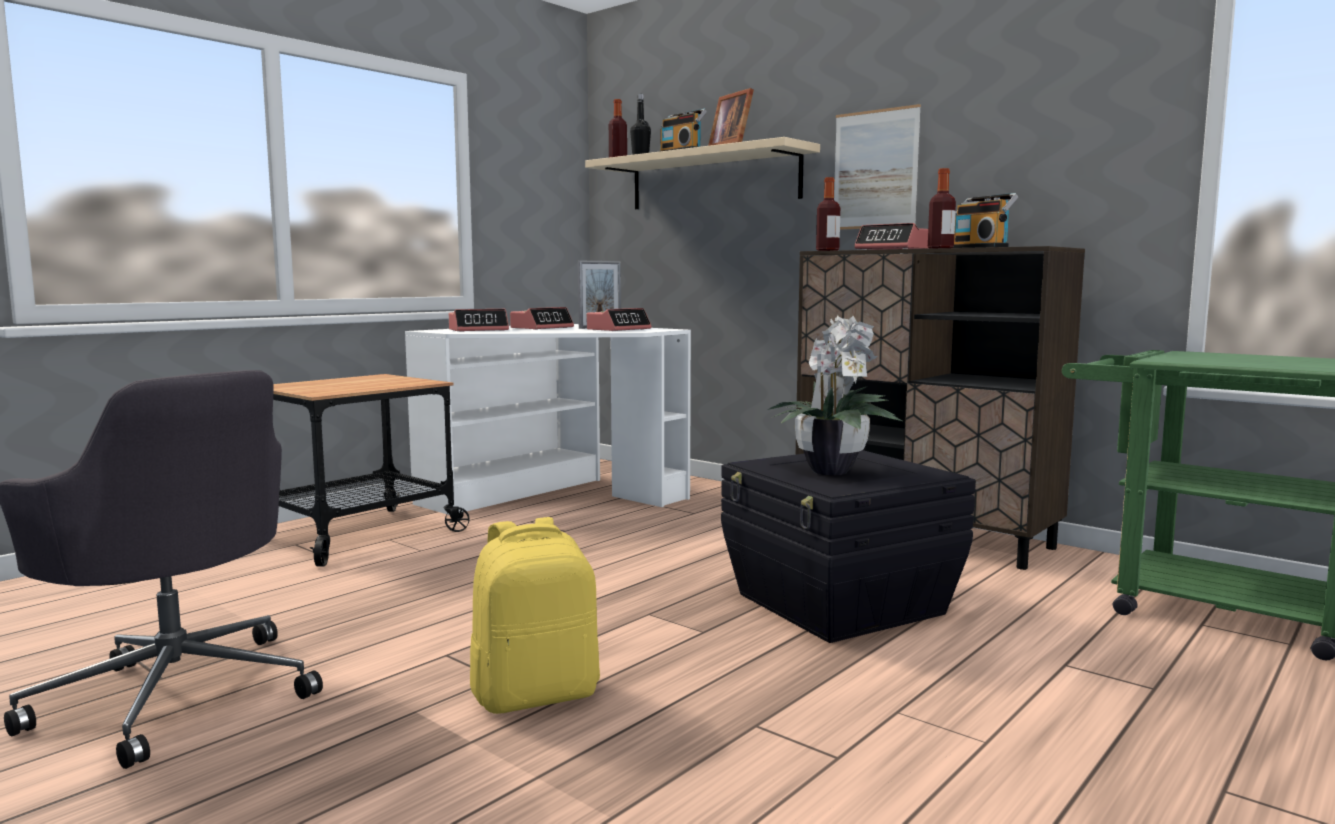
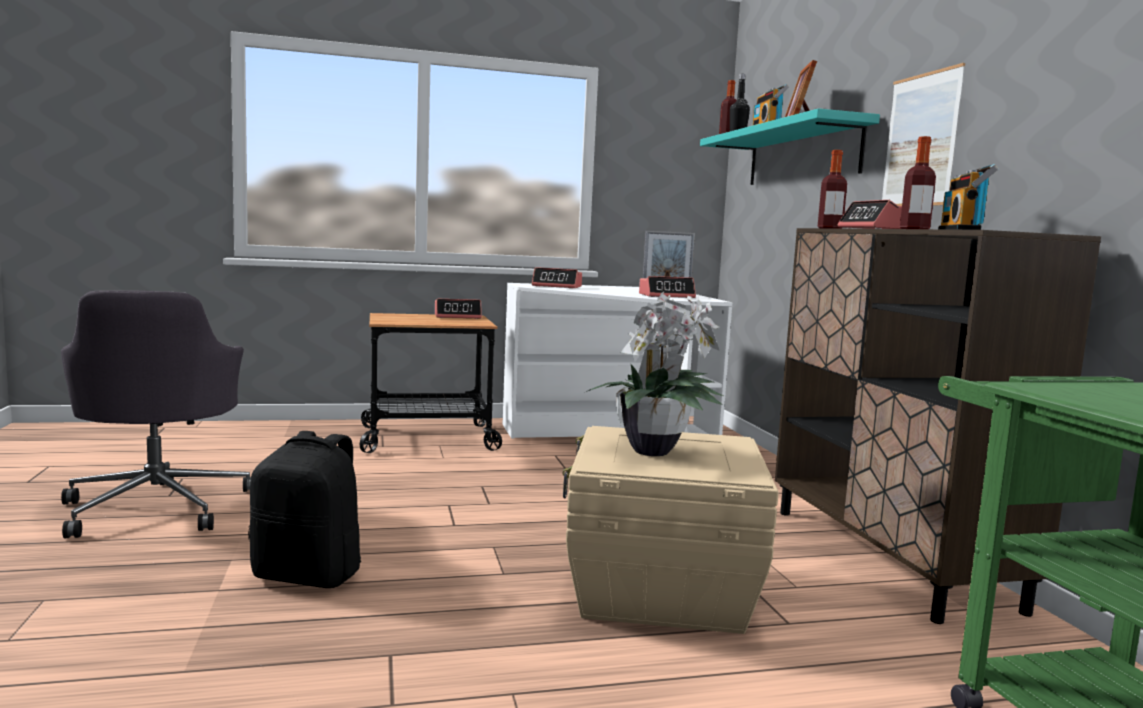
camera: 35 degrees right, 0 degrees up
yellow backpack [470,517,600,714] -> black backpack [248,431,361,588]
alarm clock [510,307,574,330] -> alarm clock moved to [435,299,482,319]
beige shelf [585,137,820,209] -> turquoise shelf [700,108,880,185]
black storage box [721,450,976,643] -> beige storage box [562,426,779,634]

